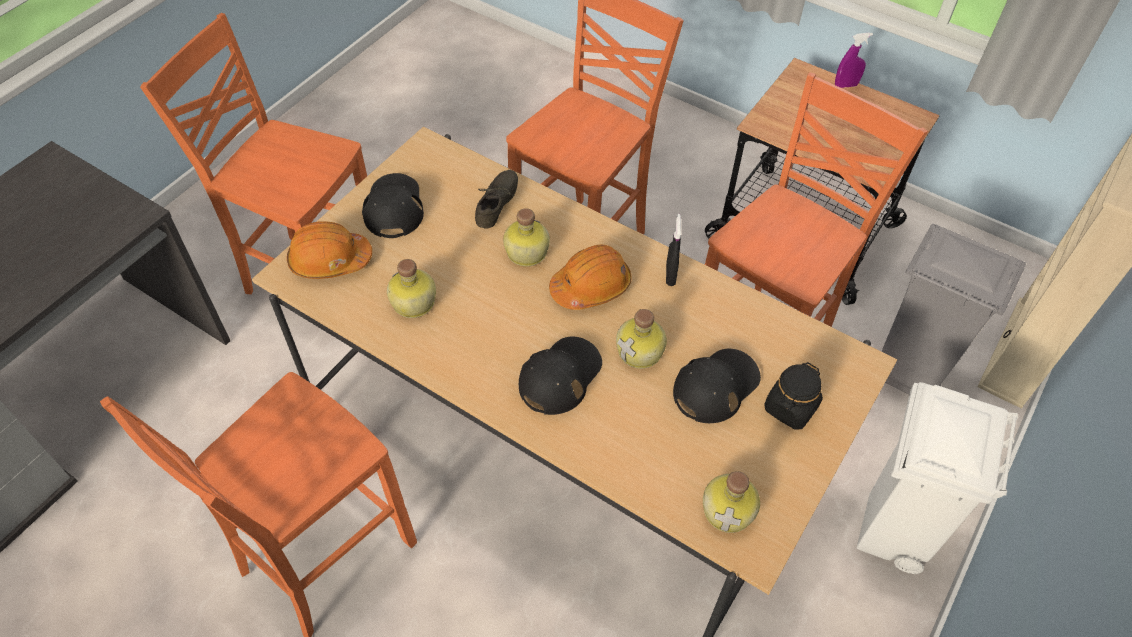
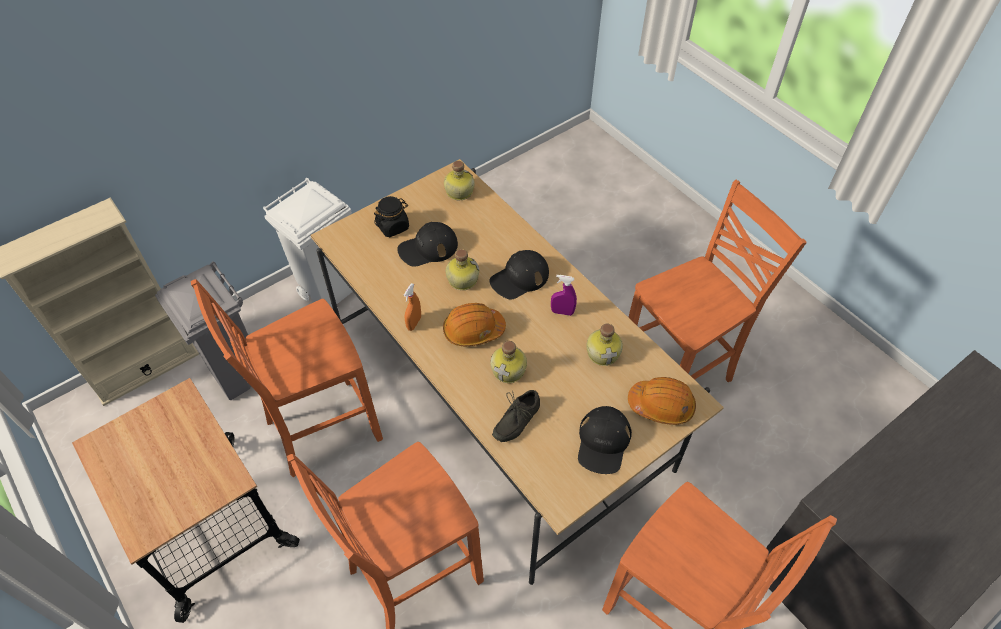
camera: 160 degrees left, 0 degrees up
black spray bottle [666,214,681,286] -> orange spray bottle [404,283,421,331]
purple spray bottle [835,33,873,88] -> purple spray bottle moved to [551,275,577,316]

